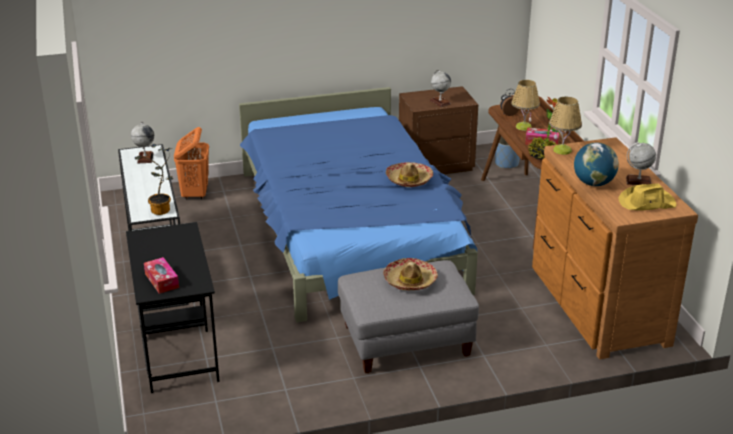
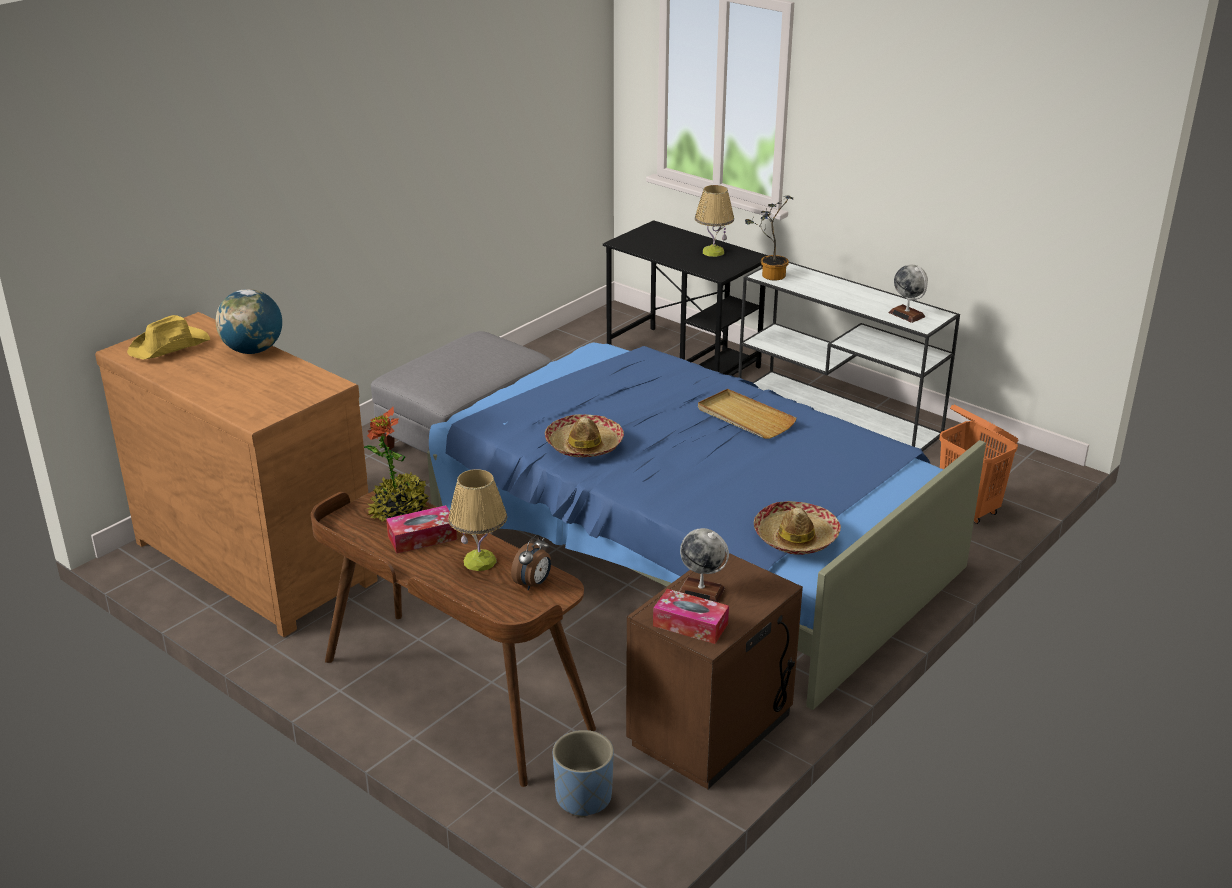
camera: 145 degrees right, 0 degrees up
tissue box [144,257,179,294] -> tissue box moved to [653,589,729,644]
hat [383,258,438,290] -> hat moved to [754,501,841,555]
table lamp [549,96,582,155] -> table lamp moved to [695,185,734,257]
globe [626,142,656,185] -> none
none -> beige tray [698,389,797,439]

